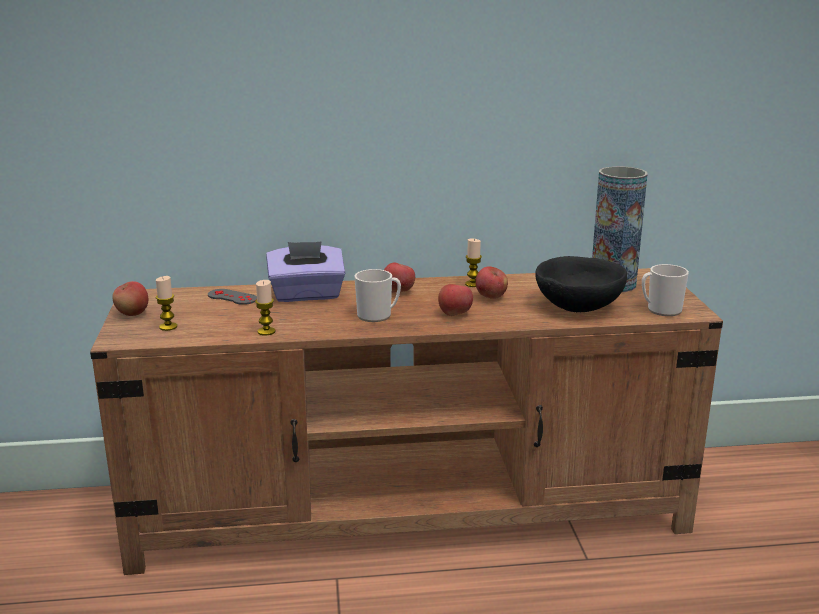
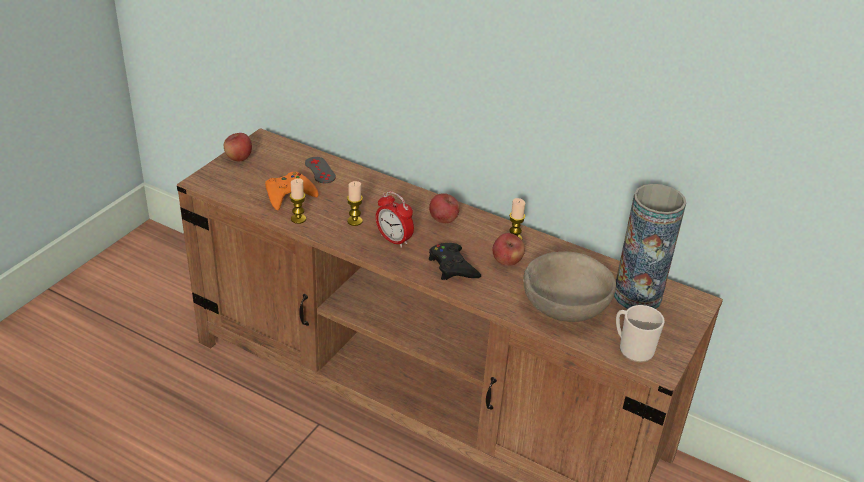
camera: 35 degrees right, 15 degrees up
candle [156,276,177,331] -> candle moved to [347,181,363,226]
purple tissue box [266,241,345,302] -> none
mug [355,269,401,322] -> alarm clock [376,191,414,248]
apple [438,284,473,316] -> black game controller [429,243,481,280]
black bowl [535,256,627,312] -> beige bowl [523,251,616,322]
none -> orange game controller [265,172,319,210]

